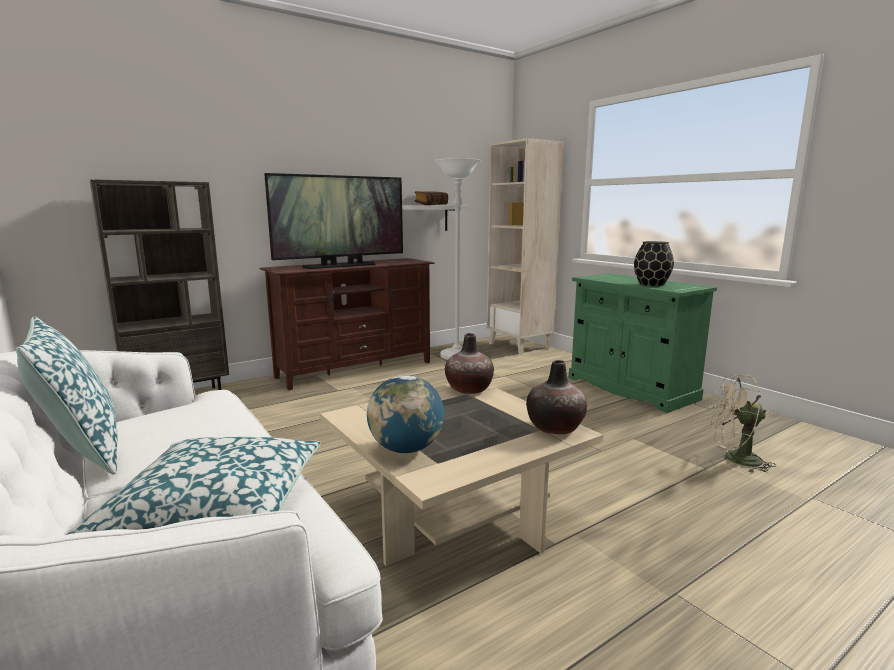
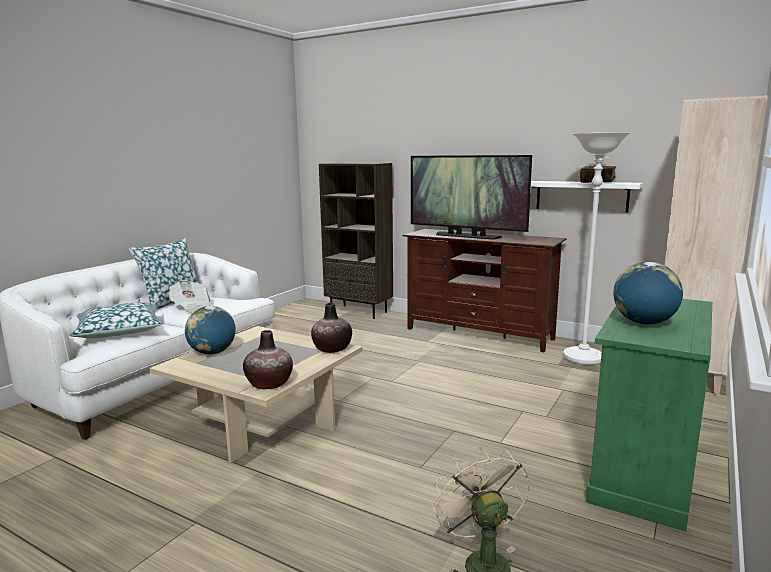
camera: 65 degrees right, 0 degrees up
black vase [634,241,674,286] -> globe [613,262,683,325]
none -> newspaper [169,280,211,313]

